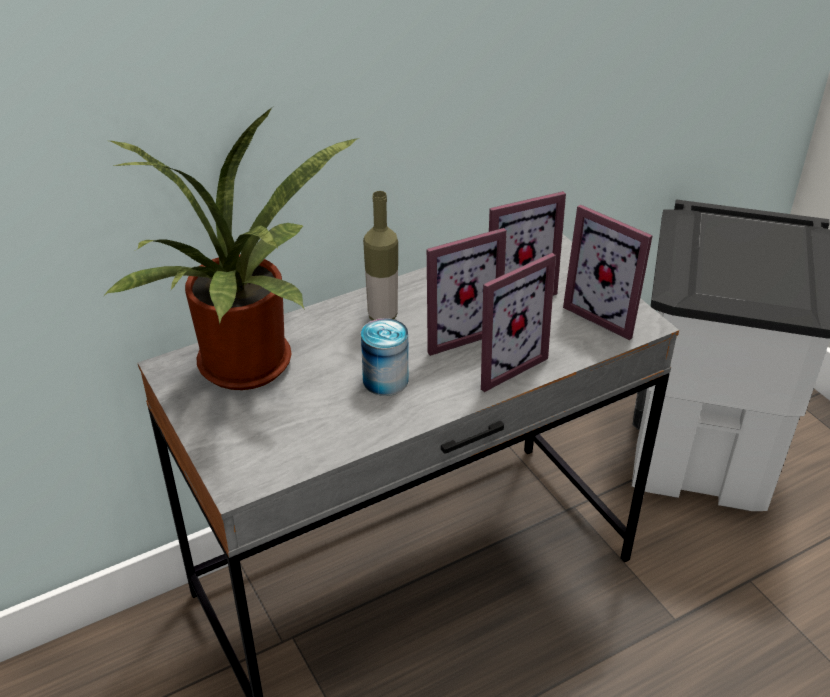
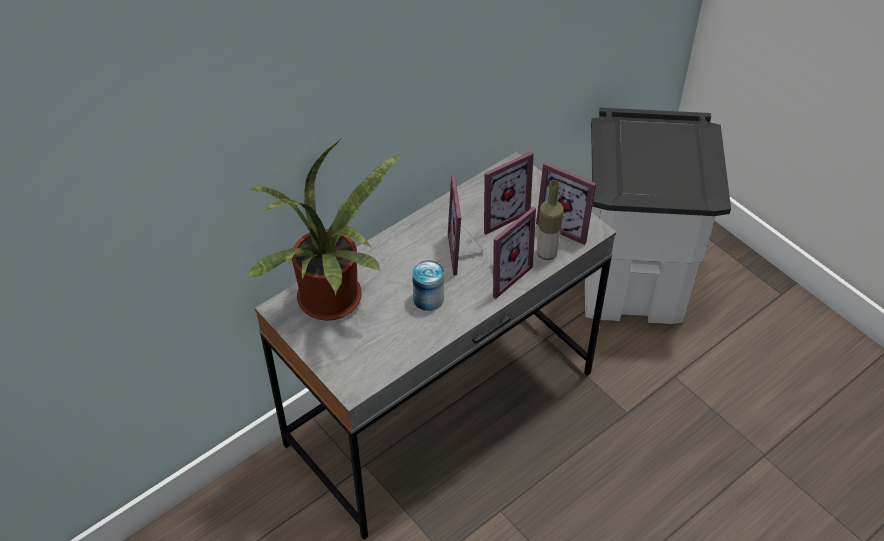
camera: 10 degrees left, 10 degrees up
bottle [363,191,398,321] -> bottle moved to [537,180,564,260]
picture frame [427,228,507,356] -> picture frame turned 120 degrees clockwise [448,176,483,275]

